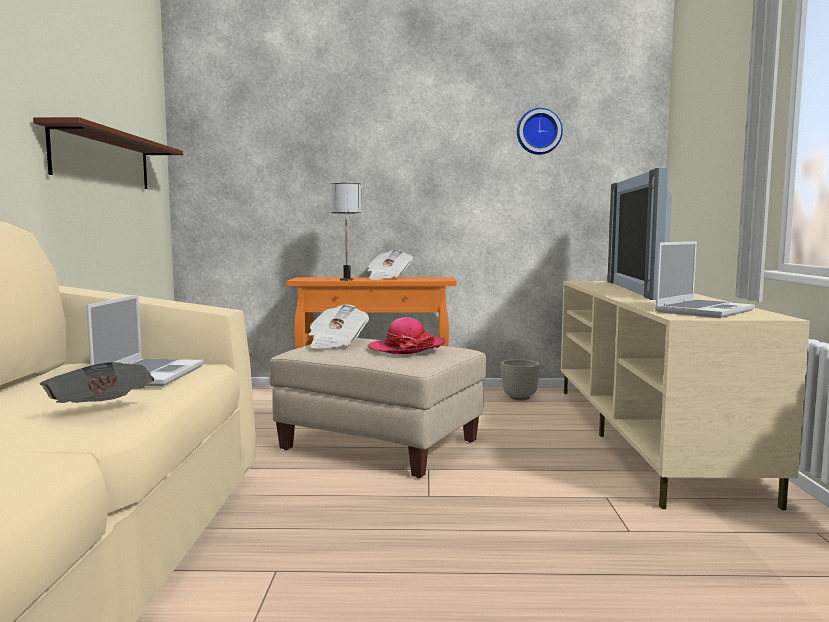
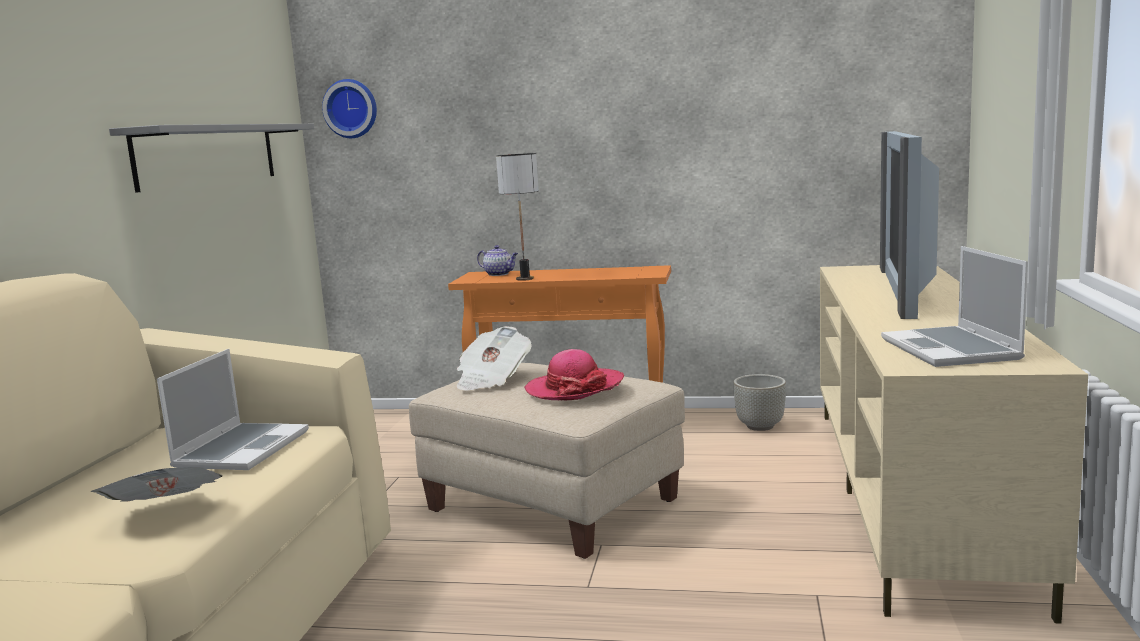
camera: 10 degrees right, 5 degrees up
brown shelf [33,117,183,189] -> grey shelf [109,124,314,193]
newspaper [367,250,413,280] -> none
wall clock [517,108,563,155] -> wall clock moved to [322,79,377,138]
laptop [655,241,755,318] -> laptop turned 120 degrees clockwise [881,246,1028,367]
none -> teapot [477,245,518,276]

